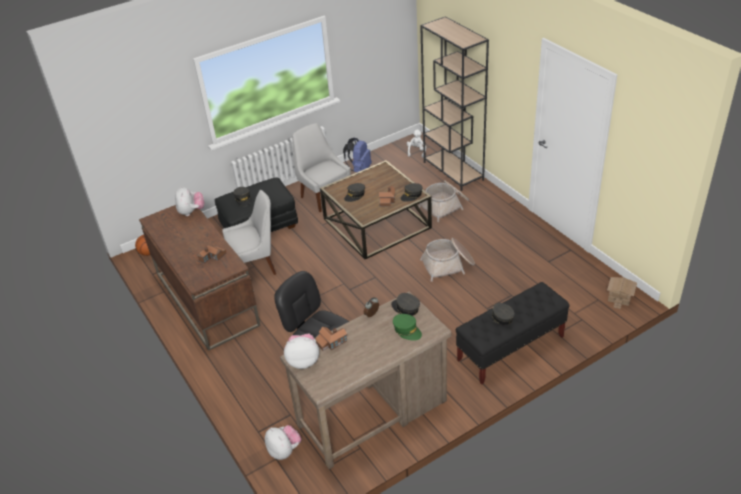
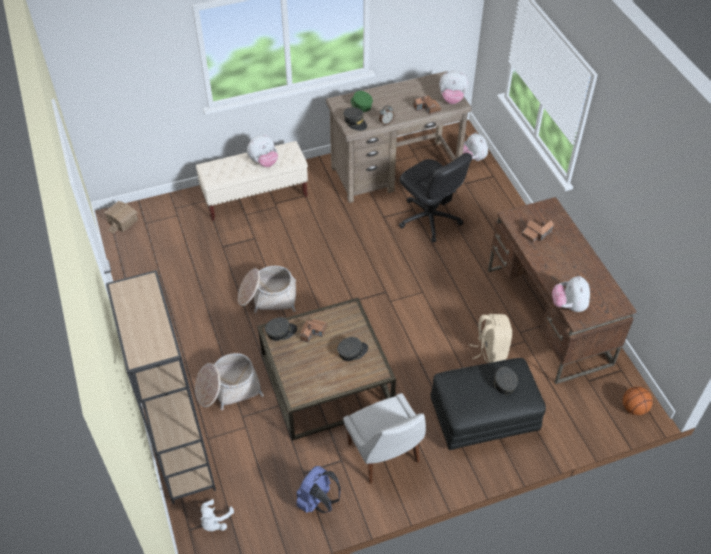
camera: 170 degrees left, 10 degrees up
white chair [222,190,276,275] -> beige backpack [469,314,512,363]
black bench [456,282,569,384] -> beige bench [196,141,308,221]
grey cap [487,303,515,325] -> plush toy [247,134,278,167]

